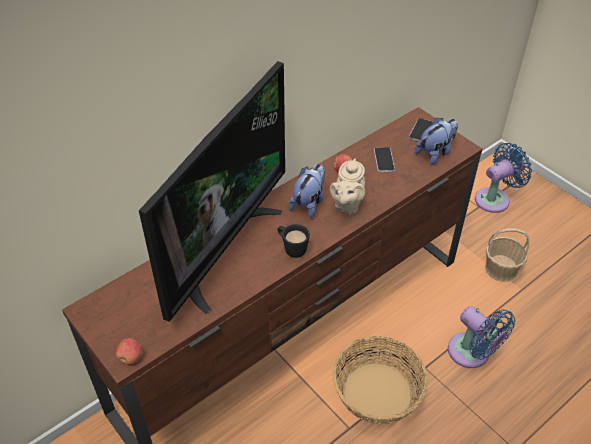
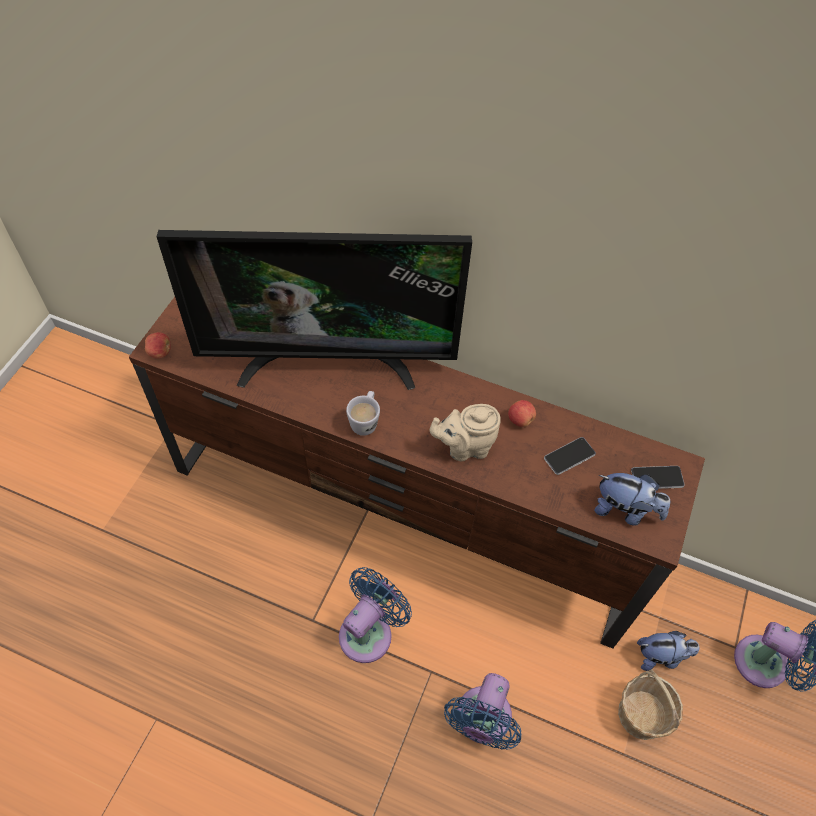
camera: 60 degrees right, 10 degrees up
black mug [278,224,310,258] -> white mug [346,391,380,436]
plush toy [288,164,325,218] -> plush toy moved to [637,631,699,671]
basket [333,336,428,424] -> blue fan [339,567,412,663]

